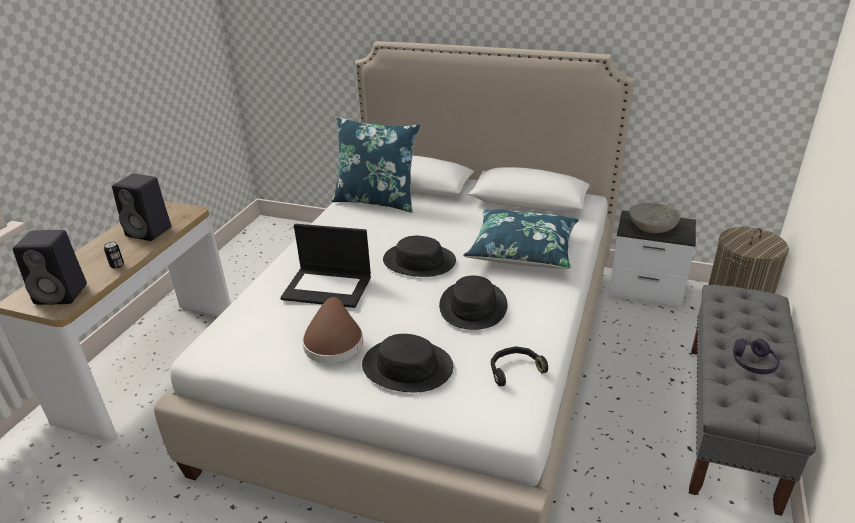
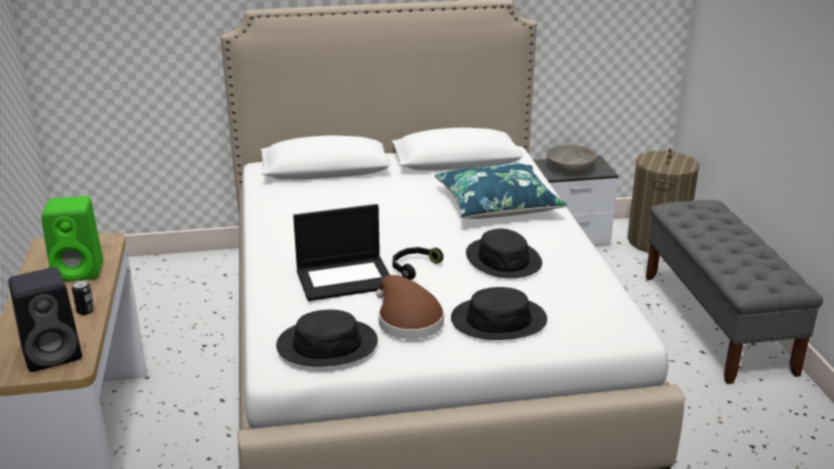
camera: 30 degrees left, 5 degrees down
black speaker [112,174,171,241] -> green speaker [41,196,103,281]
blue pillow [332,117,420,213] -> none
black hat [383,236,456,277] -> black hat moved to [276,310,378,366]
black headphones [491,346,548,386] -> black headphones moved to [392,247,443,280]
purple headphones [733,338,780,374] -> none

